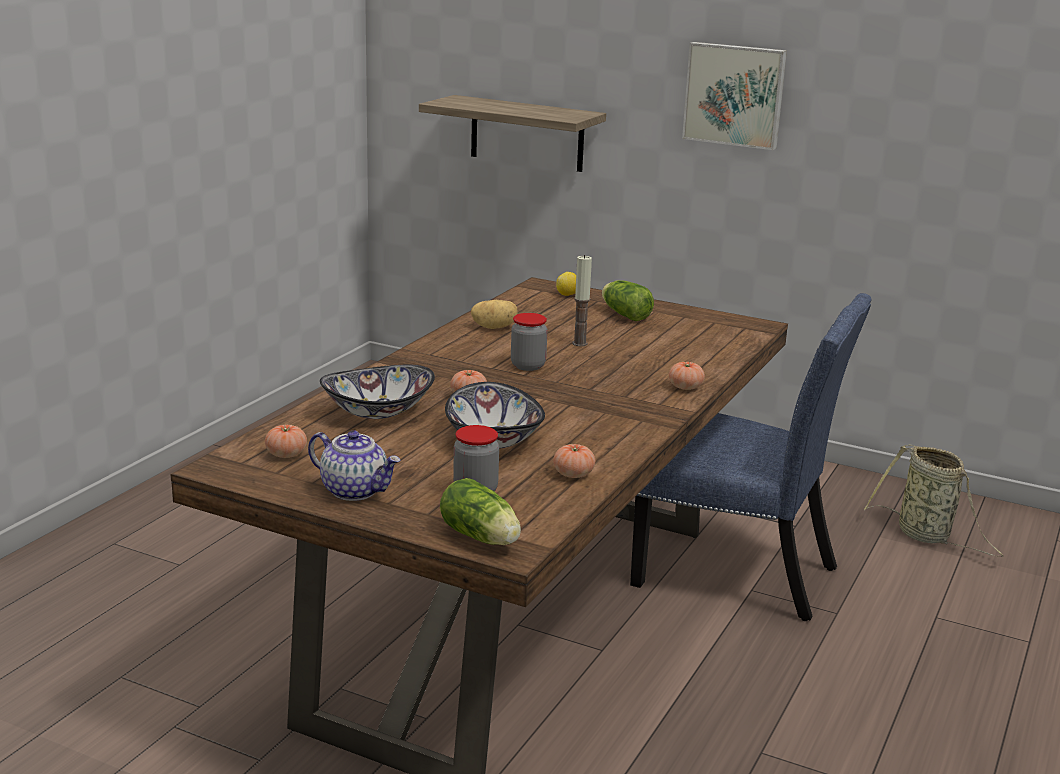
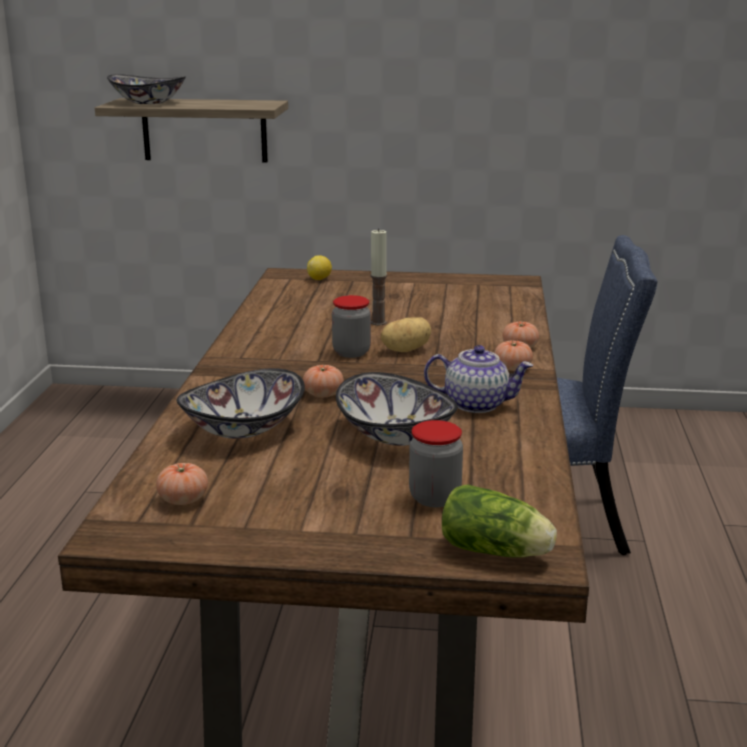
camera: 20 degrees left, 0 degrees up
teapot [308,430,401,501] -> teapot moved to [424,345,533,413]
potato [471,300,518,329] -> potato moved to [381,317,431,352]
tomato [553,444,595,478] -> tomato moved to [494,341,533,371]
lettuce [602,280,654,321] -> none
picture [682,42,787,150] -> none
basket [864,444,1004,556] -> none
none -> bowl [107,74,186,104]

